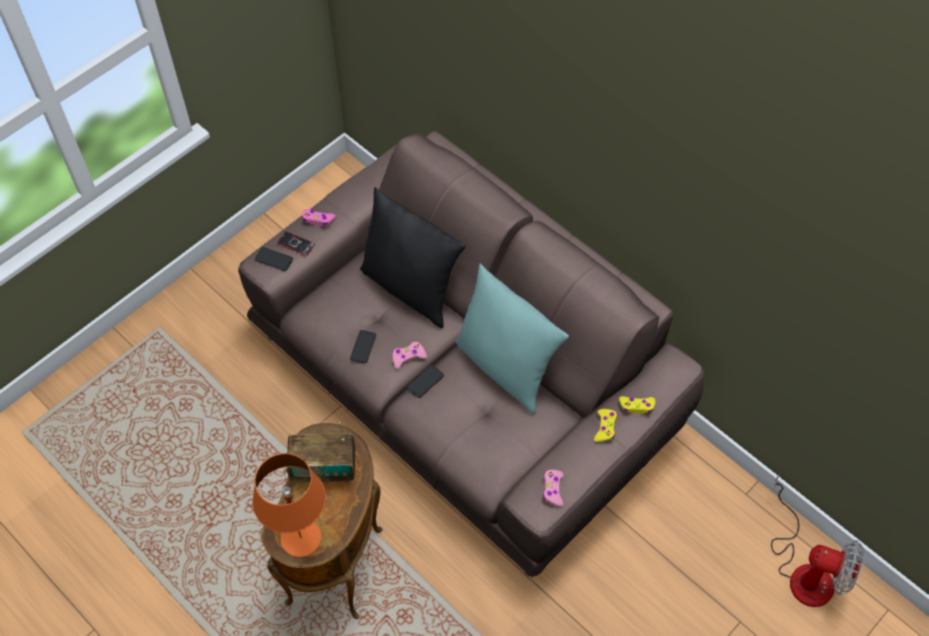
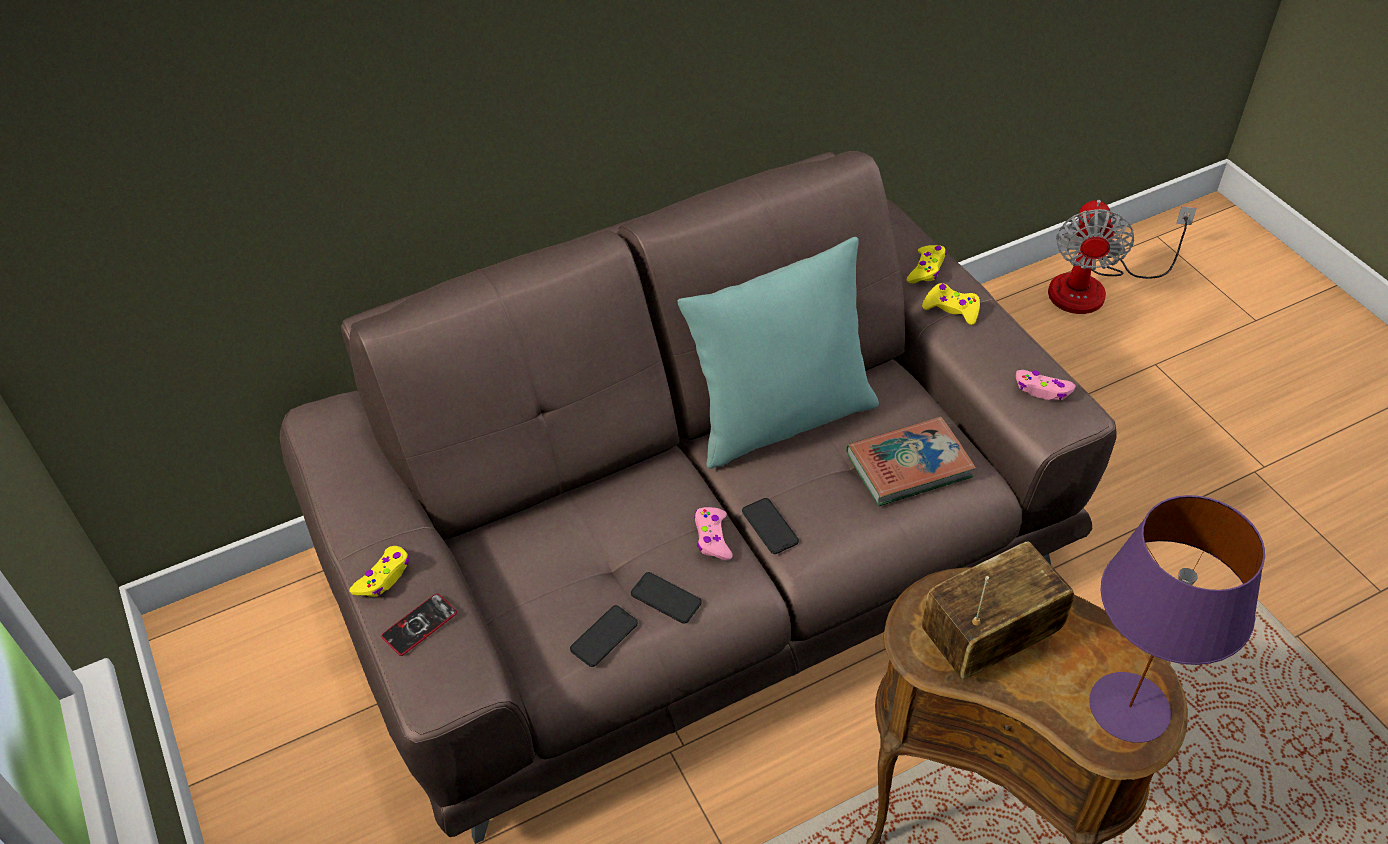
camera: 70 degrees left, 10 degrees down
orange table lamp [253,453,326,557] -> purple table lamp [1089,495,1265,743]
phone [255,247,293,271] -> phone moved to [570,605,638,667]
radio [287,422,355,483] -> radio turned 135 degrees counterclockwise [922,541,1074,680]
pink game controller [302,209,336,226] -> yellow game controller [349,546,410,597]
black pillow [360,187,466,328] -> none
fan [771,475,864,607] -> fan turned 150 degrees clockwise [1048,200,1197,314]
none -> book [846,417,976,506]

